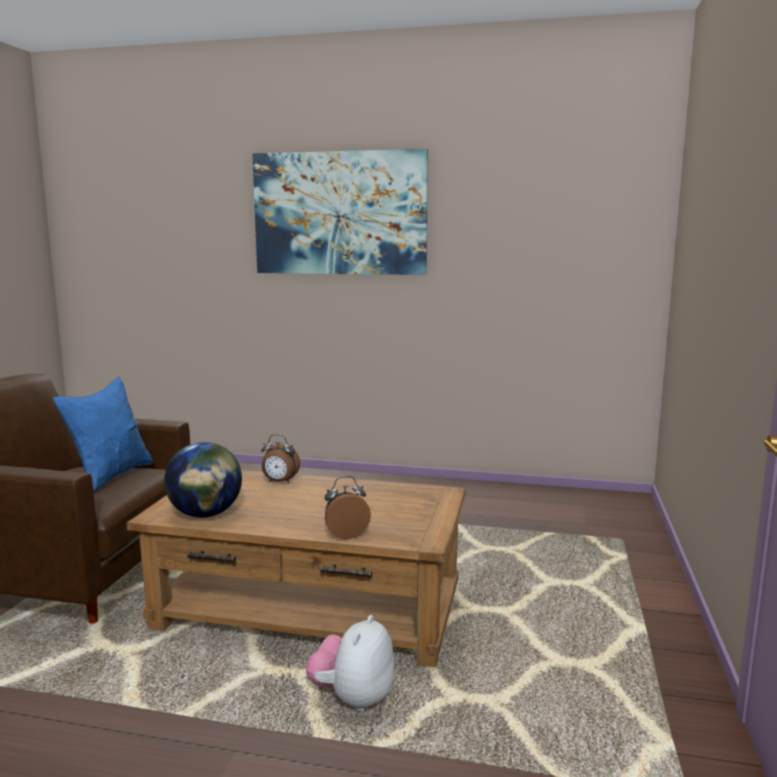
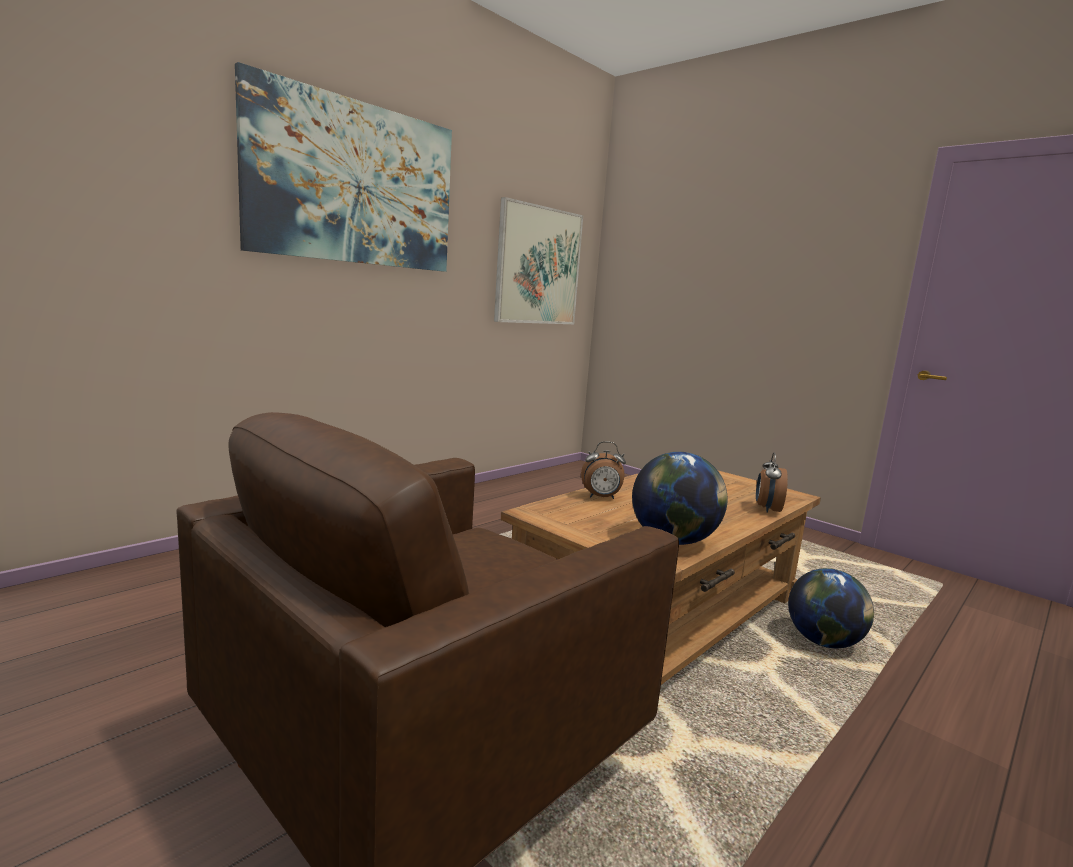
camera: 60 degrees left, 0 degrees up
blue pillow [53,377,153,493] -> none
alarm clock [261,434,300,483] -> alarm clock turned 45 degrees clockwise [581,441,626,499]
plush toy [306,615,394,710] -> globe [788,568,874,648]
none -> picture [494,197,583,324]

